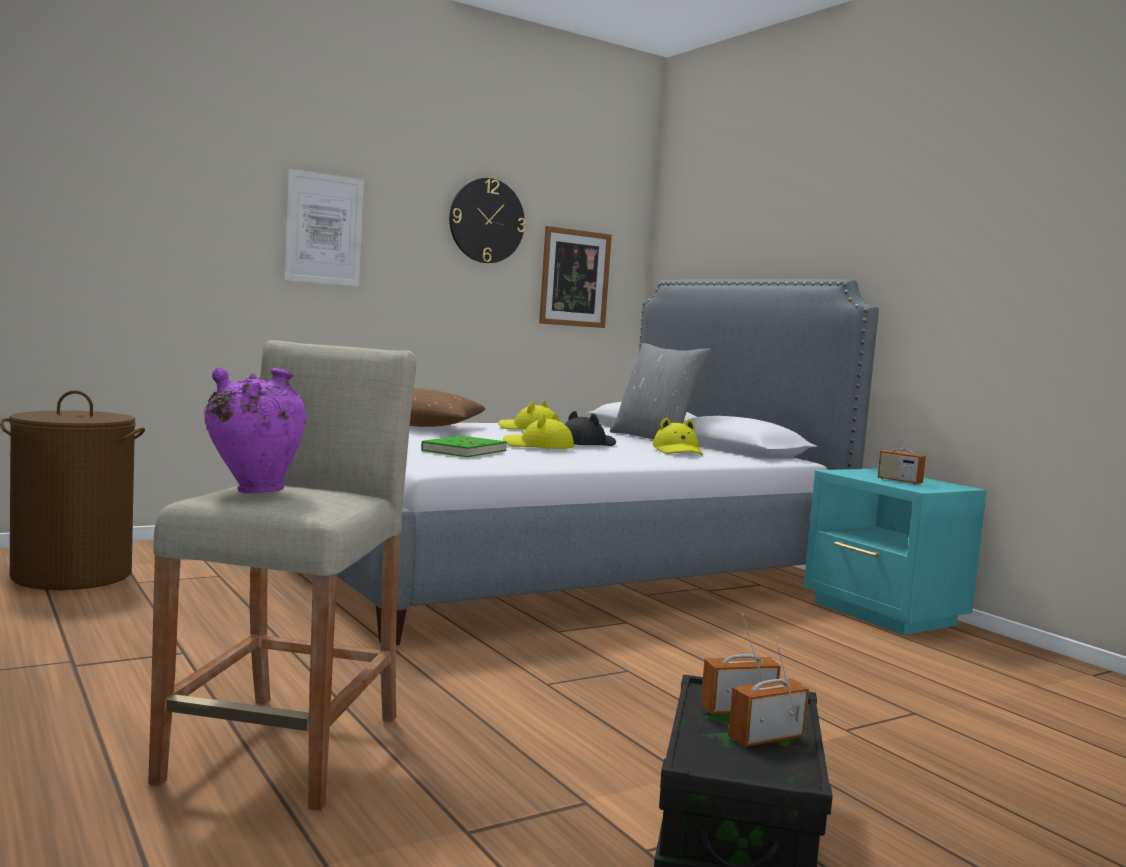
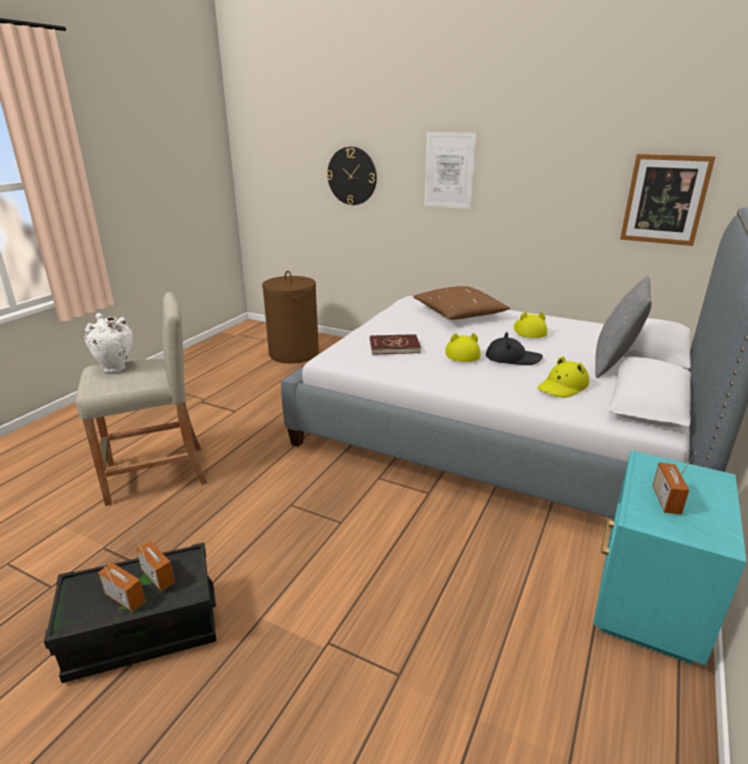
camera: 60 degrees right, 20 degrees up
purple vase [204,368,306,493] -> white vase [85,313,133,372]
green book [421,436,507,457] -> red book [370,334,421,355]
wall clock [449,178,525,263] -> wall clock moved to [327,147,377,205]

